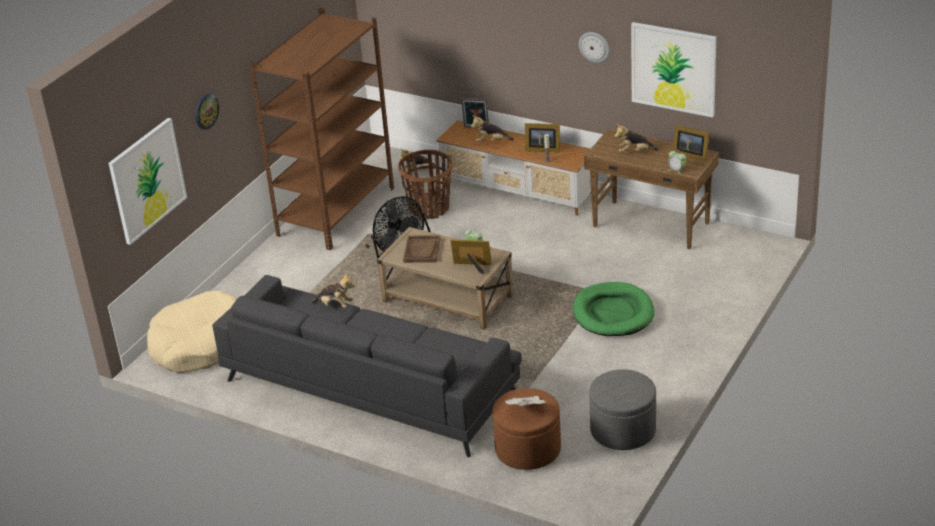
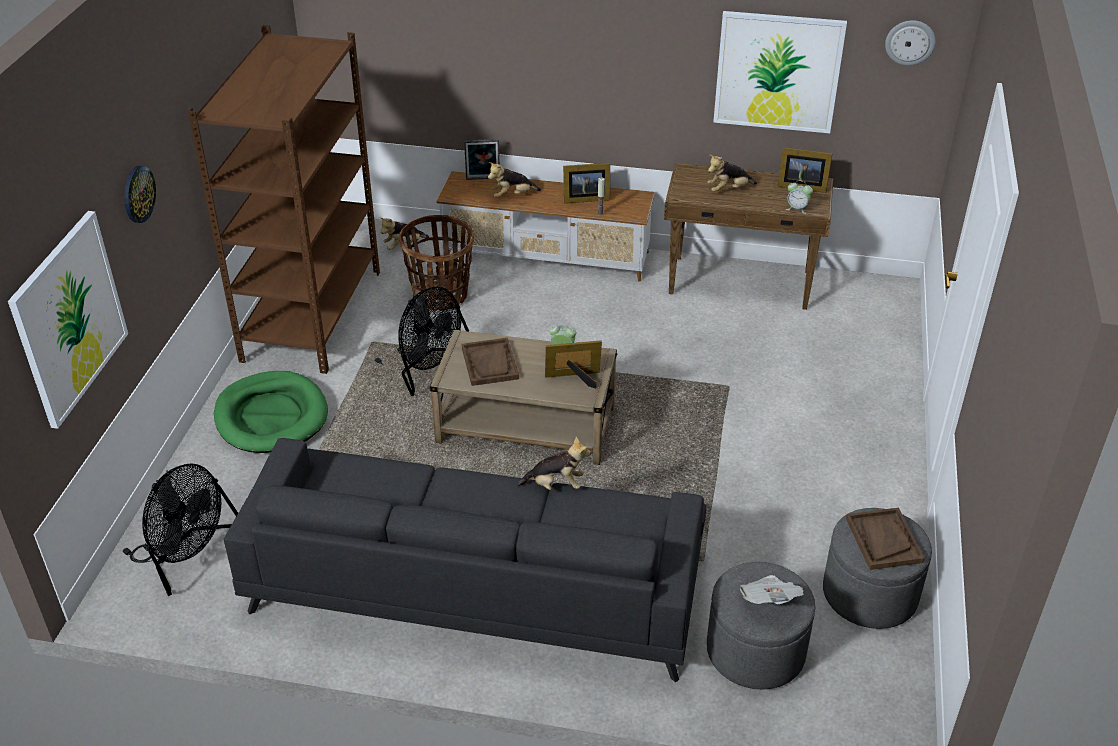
camera: 20 degrees left, 5 degrees up
beige dog bed [147,291,237,373] -> black fan [123,464,238,596]
plush toy [311,274,355,308] -> plush toy moved to [516,437,591,490]
brown ottoman [492,388,561,470] -> grey ottoman [707,562,816,690]
green dog bed [573,282,655,336] -> green dog bed moved to [214,371,328,453]
wall clock [579,32,610,63] -> wall clock moved to [885,20,936,66]
none -> brown tray [846,508,925,570]

